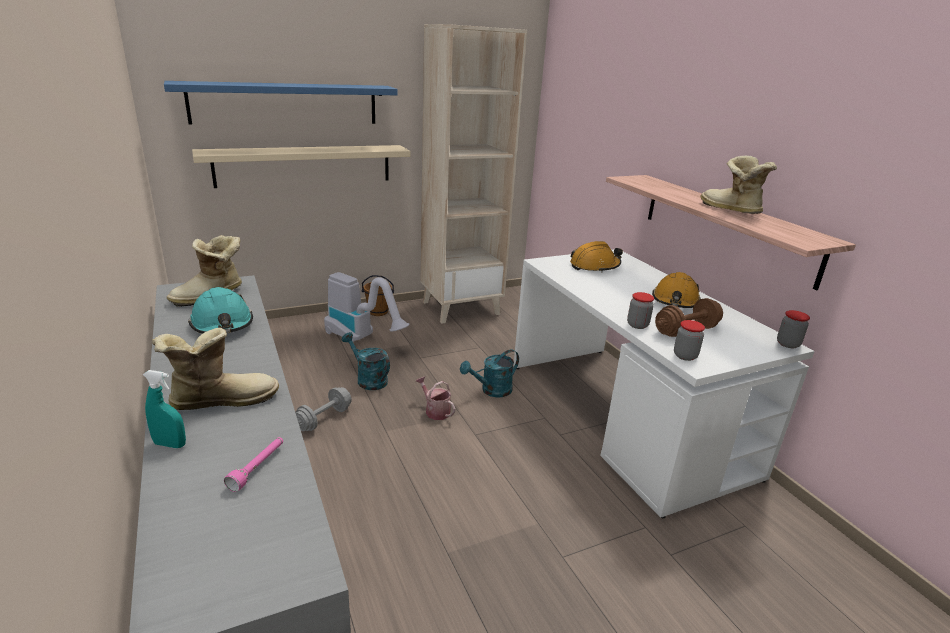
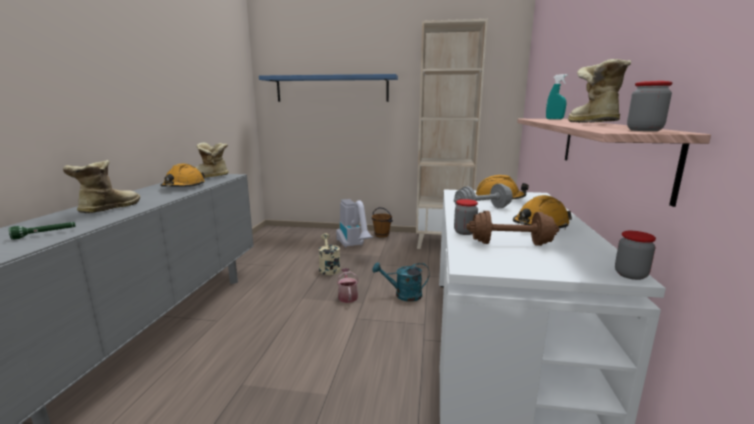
camera: 35 degrees right, 10 degrees down
turquoise spray bottle [143,370,186,448] -> turquoise spray bottle moved to [546,74,568,119]
boot [152,328,279,410] -> boot turned 90 degrees counterclockwise [63,160,140,213]
turquoise hard hat [188,287,253,334] -> orange hard hat [161,164,206,187]
beige shelf [192,145,410,188] -> none
pink flashlight [224,437,283,492] -> green flashlight [9,222,76,240]
grey dumbbell [295,387,352,431] -> grey dumbbell moved to [454,184,513,208]
turquoise watering can [342,332,390,390] -> beige watering can [319,233,341,275]
jar [674,320,705,361] -> jar moved to [627,81,673,131]

